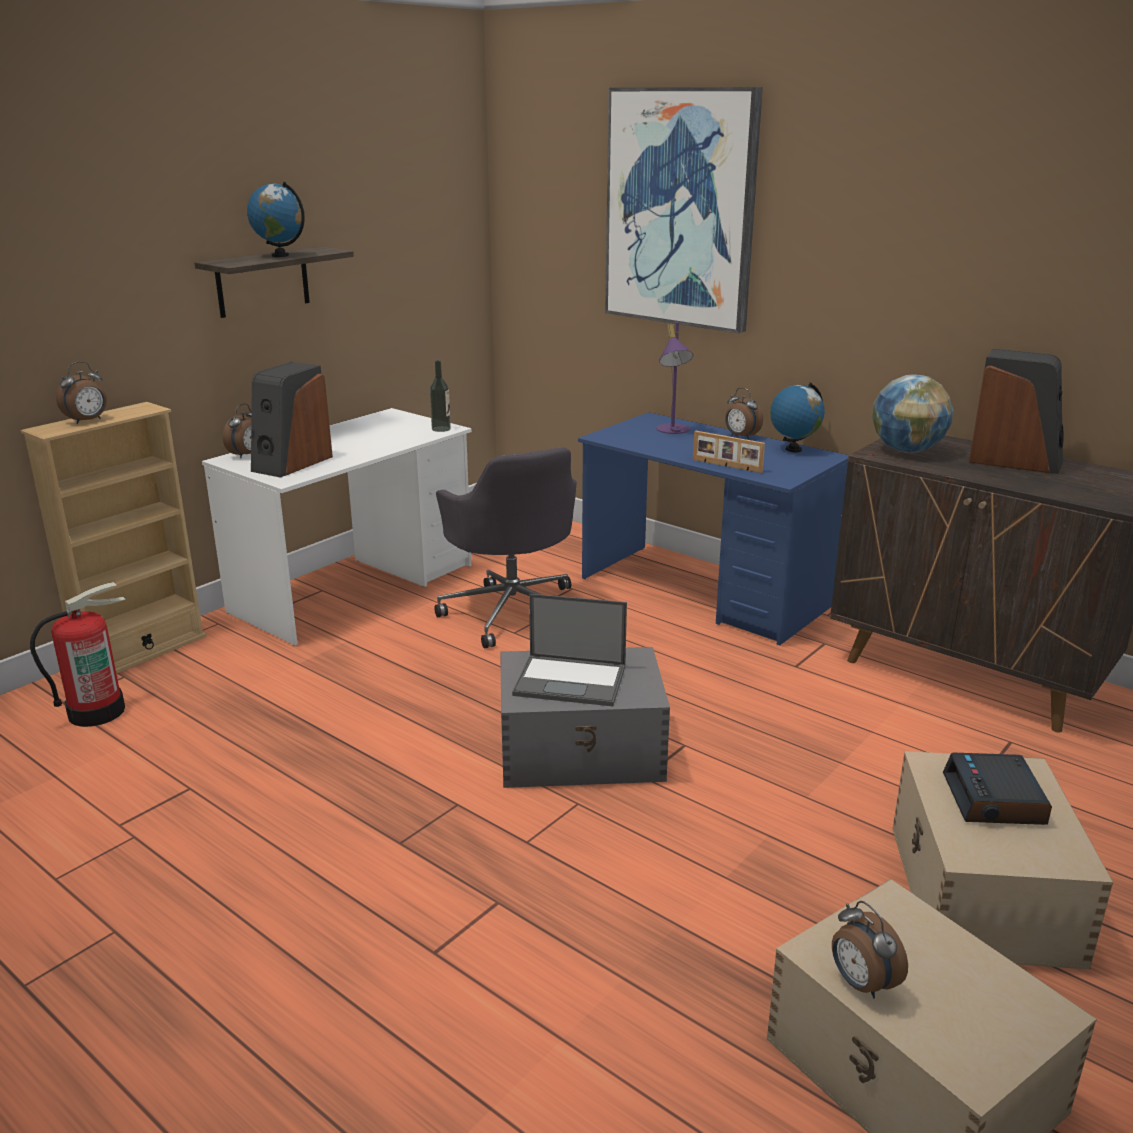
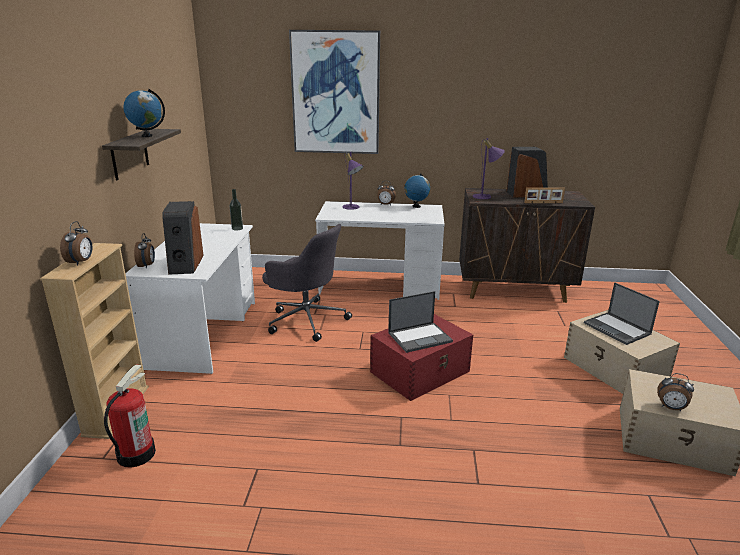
camera: 35 degrees left, 0 degrees up
grey storage box [500,647,670,788] -> red storage box [370,314,473,401]
blue desk [578,412,849,646] -> white desk [315,201,445,300]
picture frame [693,431,765,473] -> picture frame moved to [524,188,565,203]
globe [872,375,953,453] -> purple table lamp [473,138,505,199]
alarm clock [943,753,1052,825] -> laptop [584,282,660,345]

